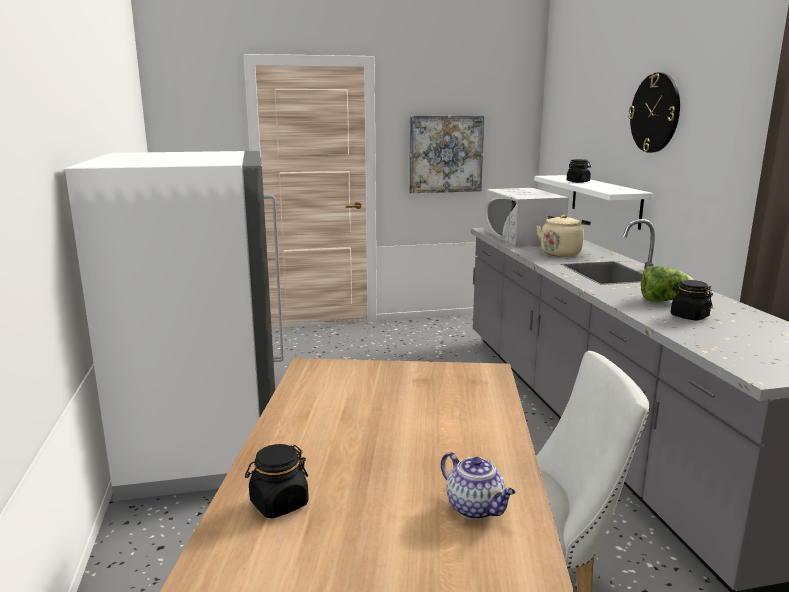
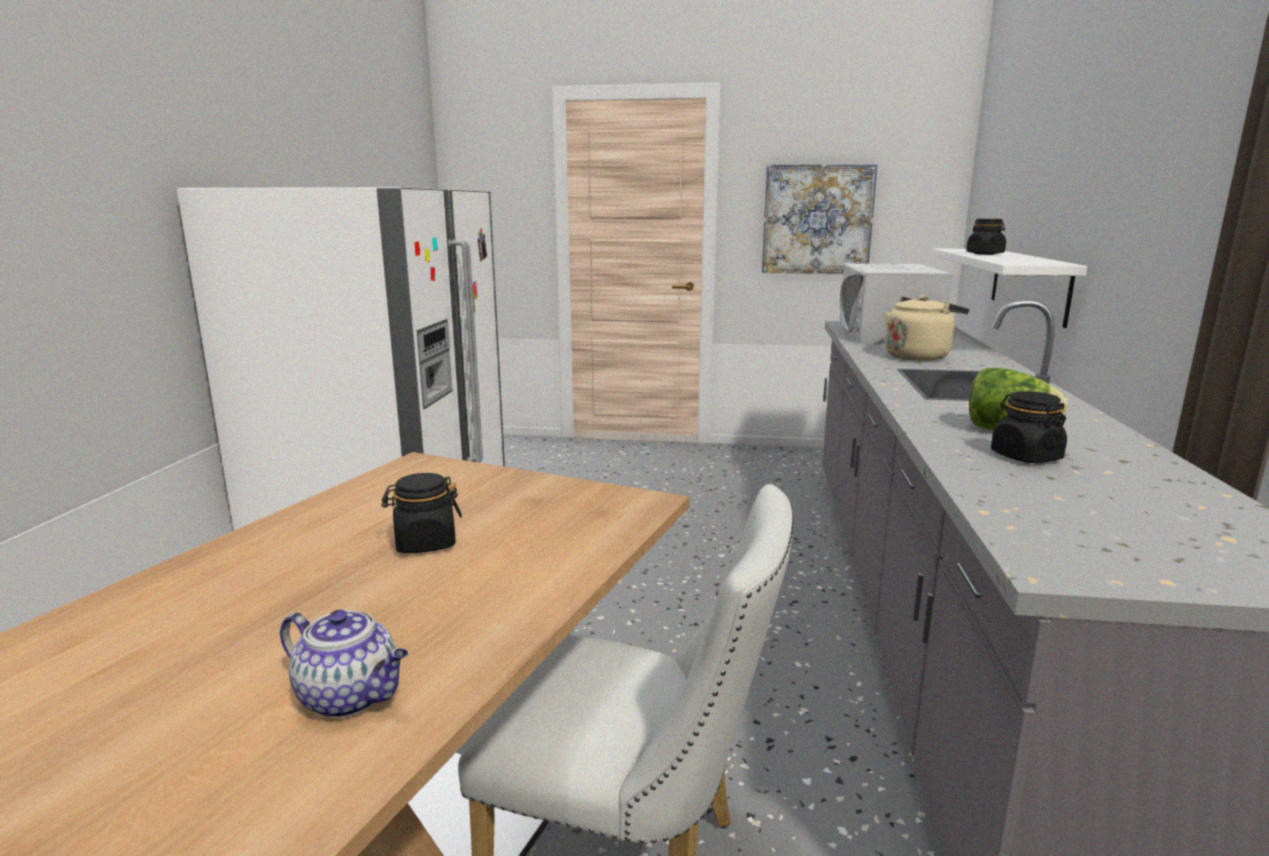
camera: 20 degrees right, 0 degrees up
black jar [245,444,309,518] -> black jar moved to [382,473,462,553]
teapot [441,452,516,519] -> teapot turned 45 degrees counterclockwise [280,610,408,718]
wall clock [628,73,680,153] -> none

